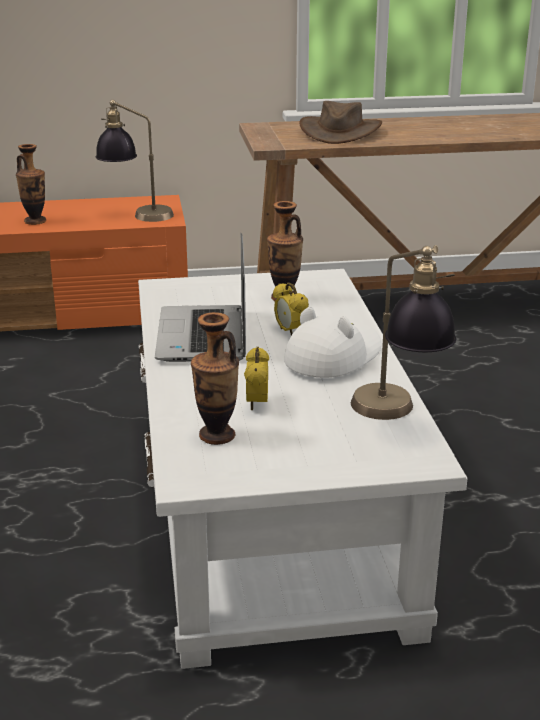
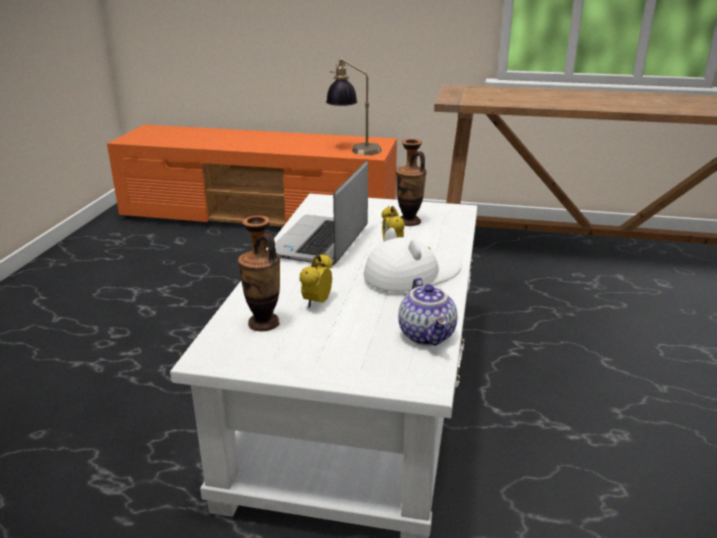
camera: 20 degrees right, 0 degrees up
vase [16,144,46,225] -> none
brown hat [299,101,382,144] -> none
table lamp [351,245,456,420] -> teapot [398,278,458,346]

